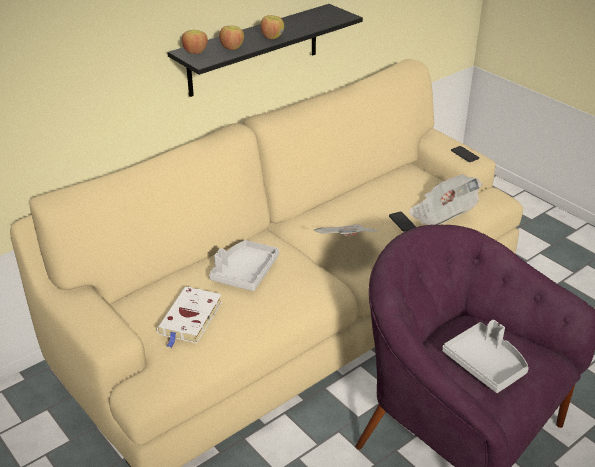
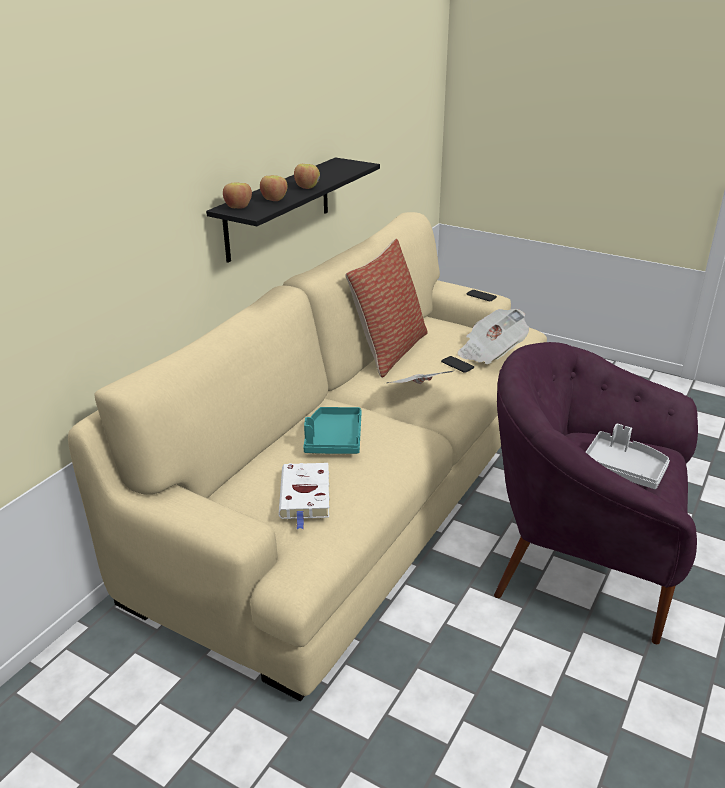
camera: 20 degrees left, 5 degrees down
grey tray [209,240,279,291] -> turquoise tray [303,407,362,454]
none -> pillow [345,239,428,378]

